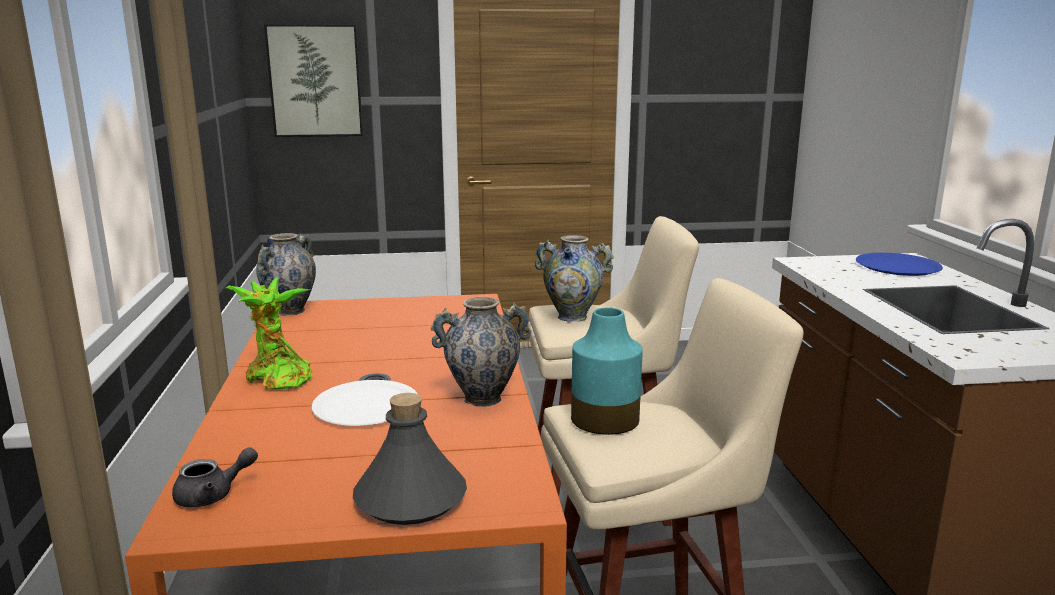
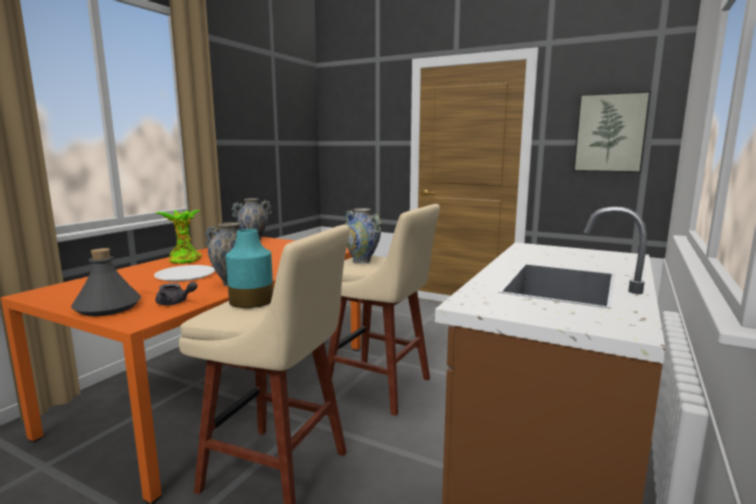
camera: 35 degrees right, 5 degrees down
grey teapot [172,447,258,507] -> grey teapot moved to [155,282,198,305]
picture [264,24,363,137] -> picture moved to [573,91,651,173]
blue plate [856,253,943,276] -> none

